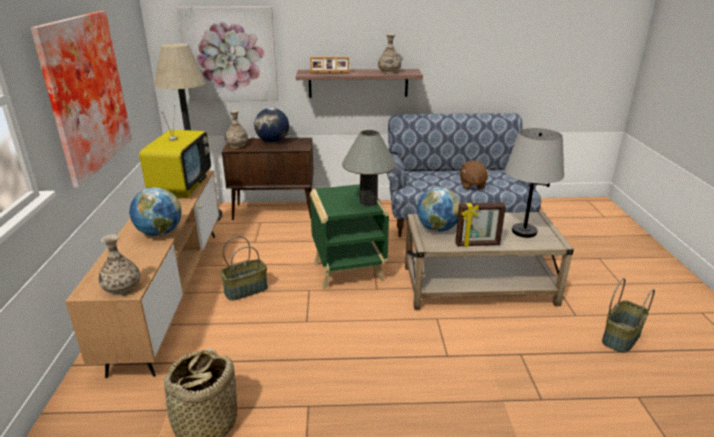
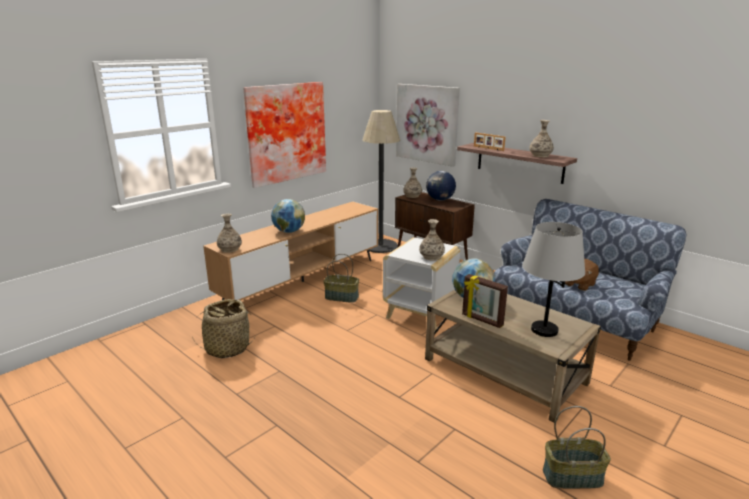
camera: 45 degrees right, 5 degrees down
television [139,105,211,198] -> none
green side table [310,184,389,289] -> white side table [383,237,460,330]
grey table lamp [342,130,396,206] -> vase [419,219,445,261]

